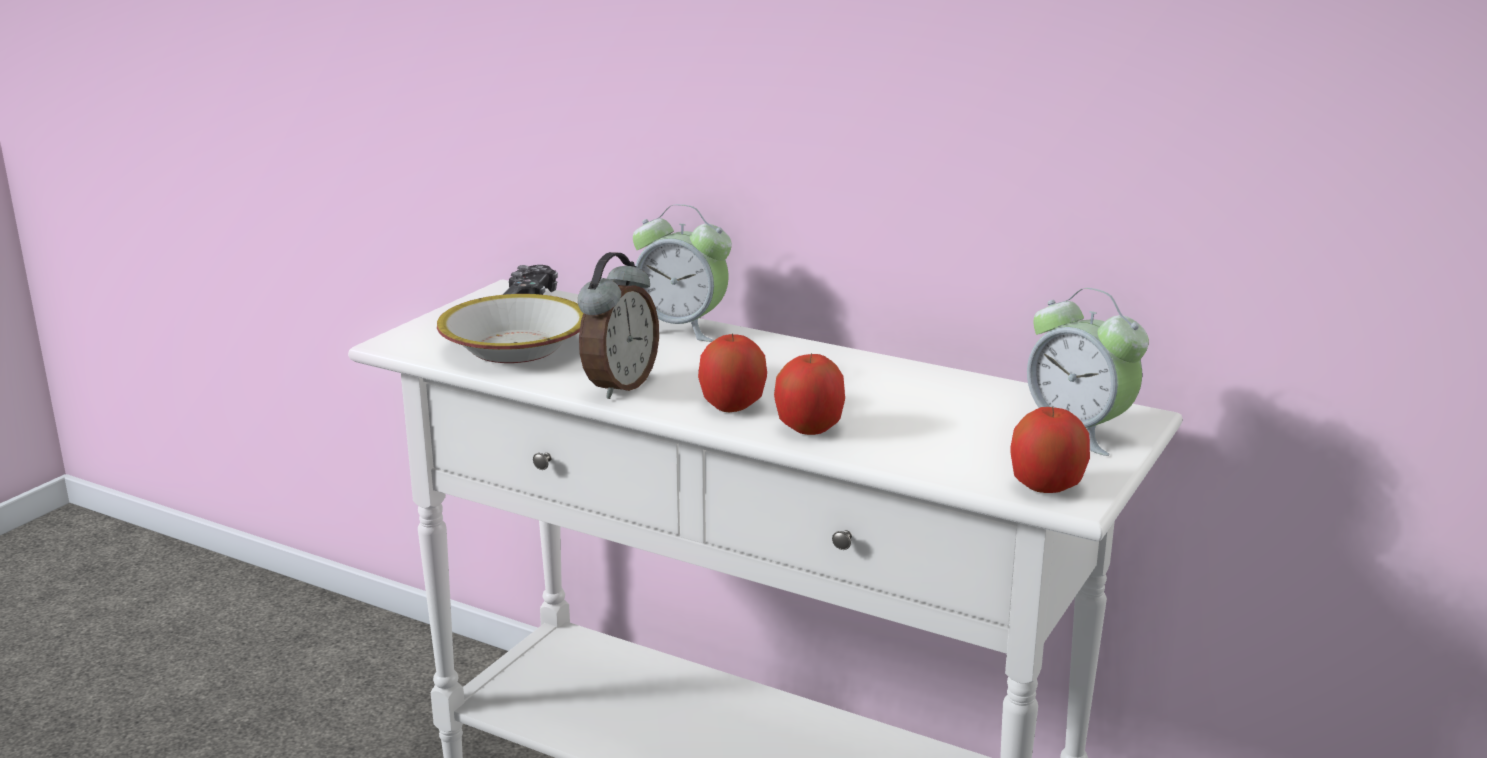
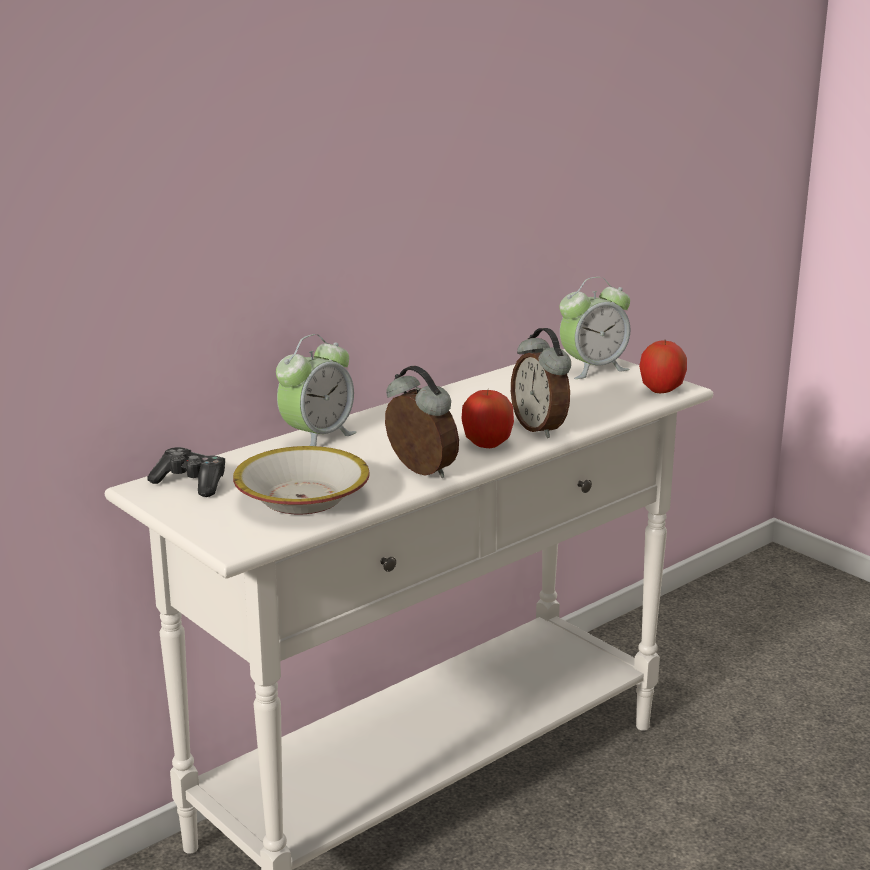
camera: 70 degrees left, 0 degrees up
apple [774,353,845,435] -> alarm clock [511,328,571,438]

